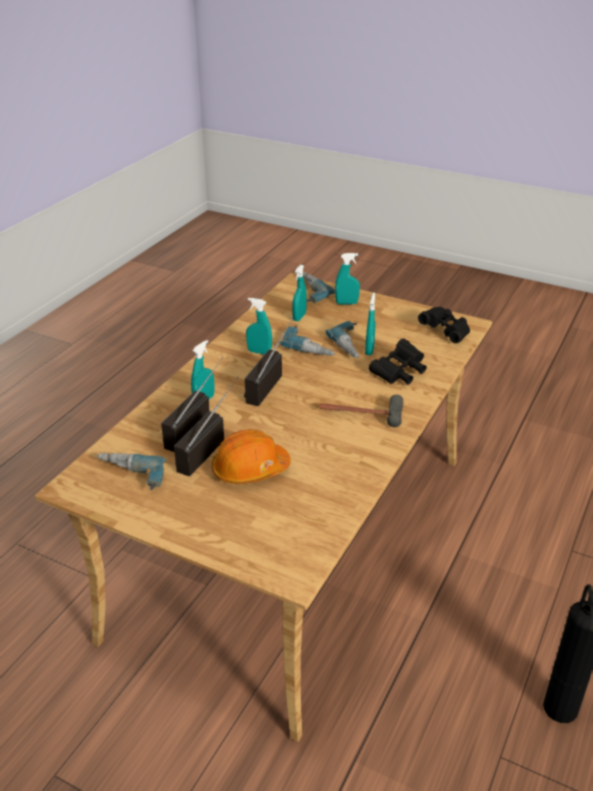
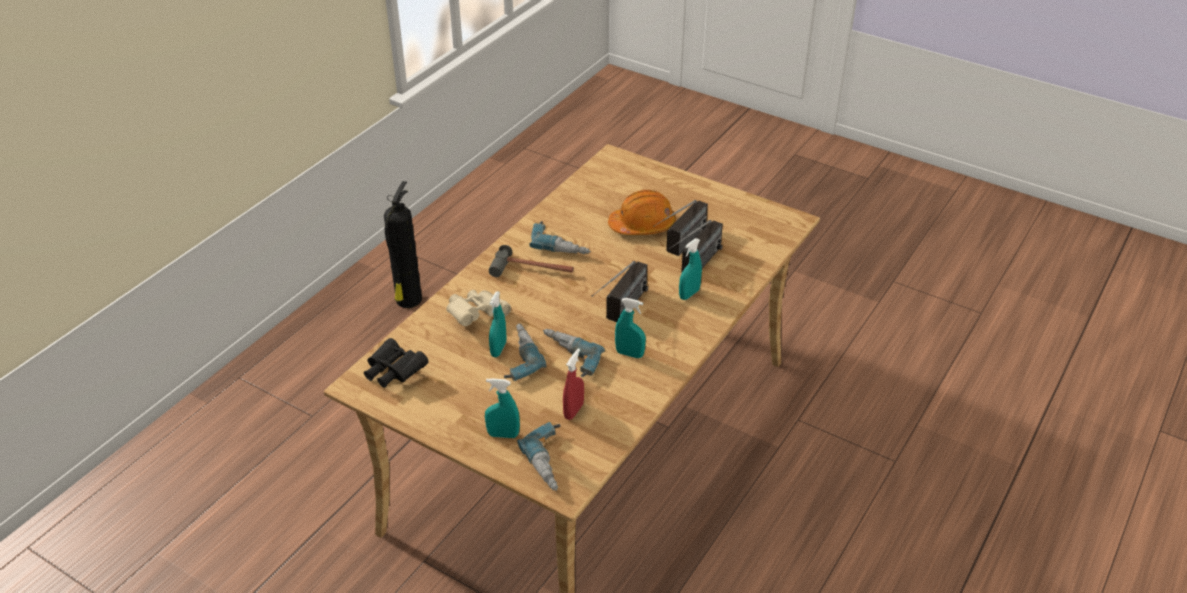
camera: 175 degrees left, 5 degrees up
power drill [97,453,166,490] -> power drill moved to [529,221,591,254]
turquoise spray bottle [292,265,307,321] -> red spray bottle [563,348,584,420]
black binoculars [369,339,427,385] -> beige binoculars [447,290,511,326]

